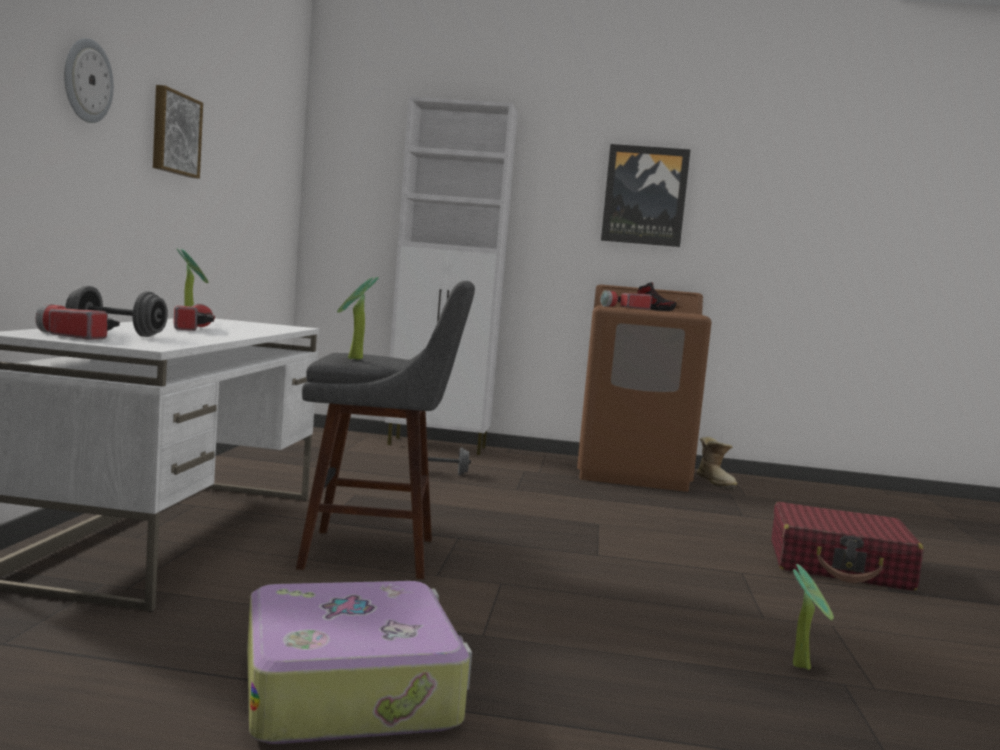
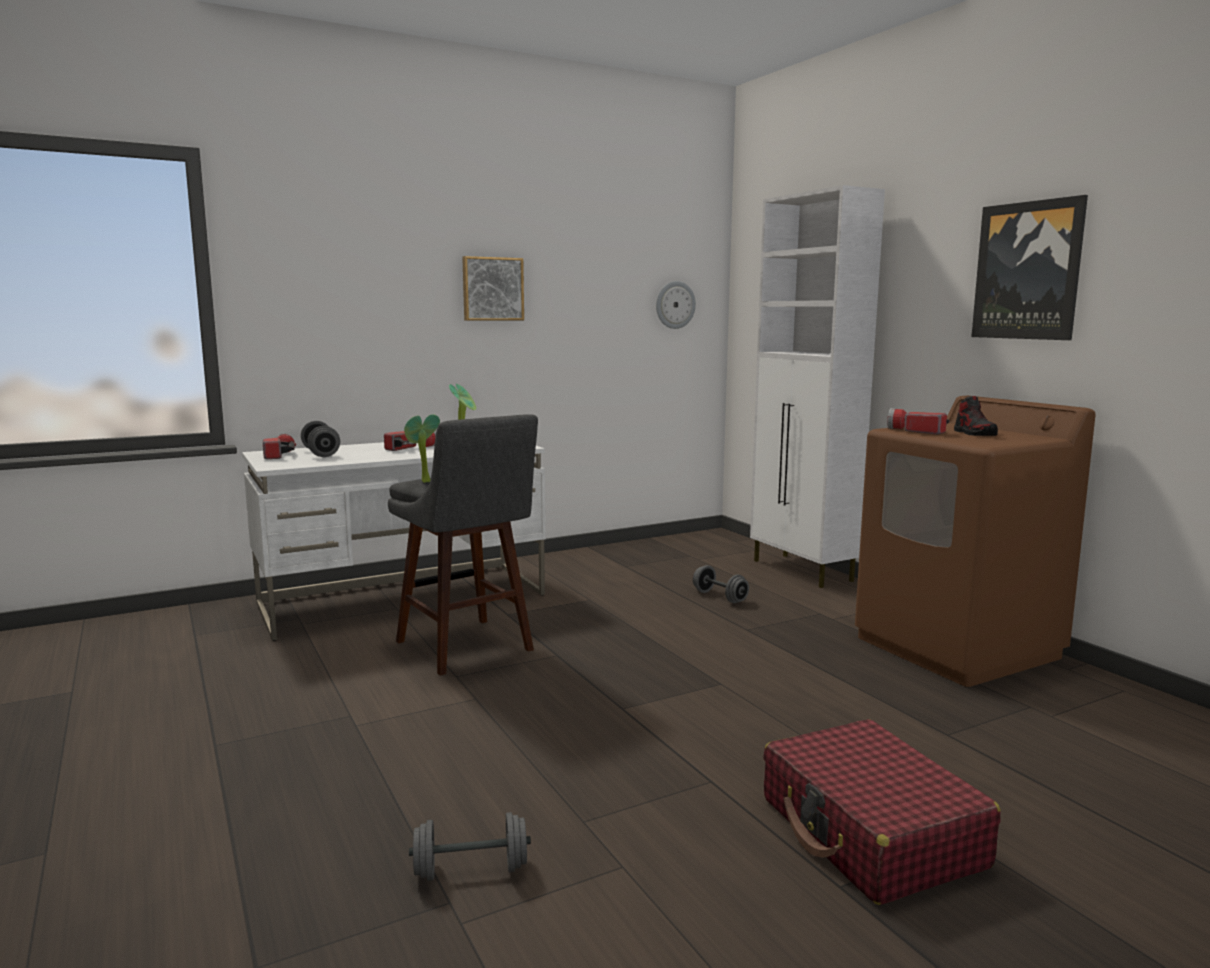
camera: 55 degrees right, 5 degrees up
wall clock [64,38,114,123] -> wall clock moved to [656,281,696,329]
suitcase [247,581,472,744] -> none
boot [697,437,738,489] -> none
potted plant [793,564,834,670] -> grey dumbbell [409,812,531,881]

